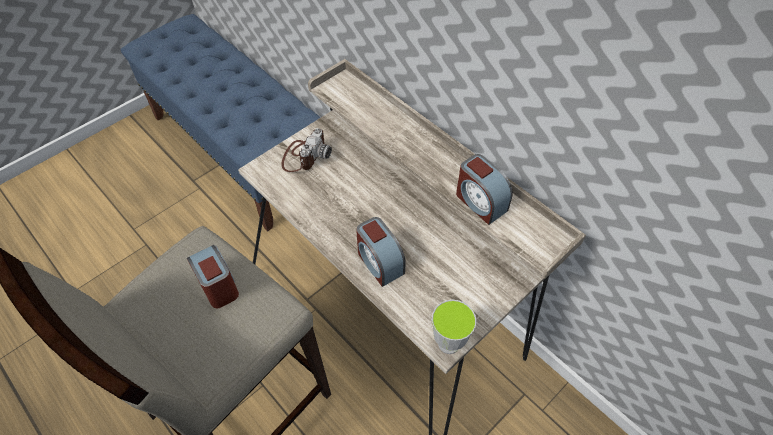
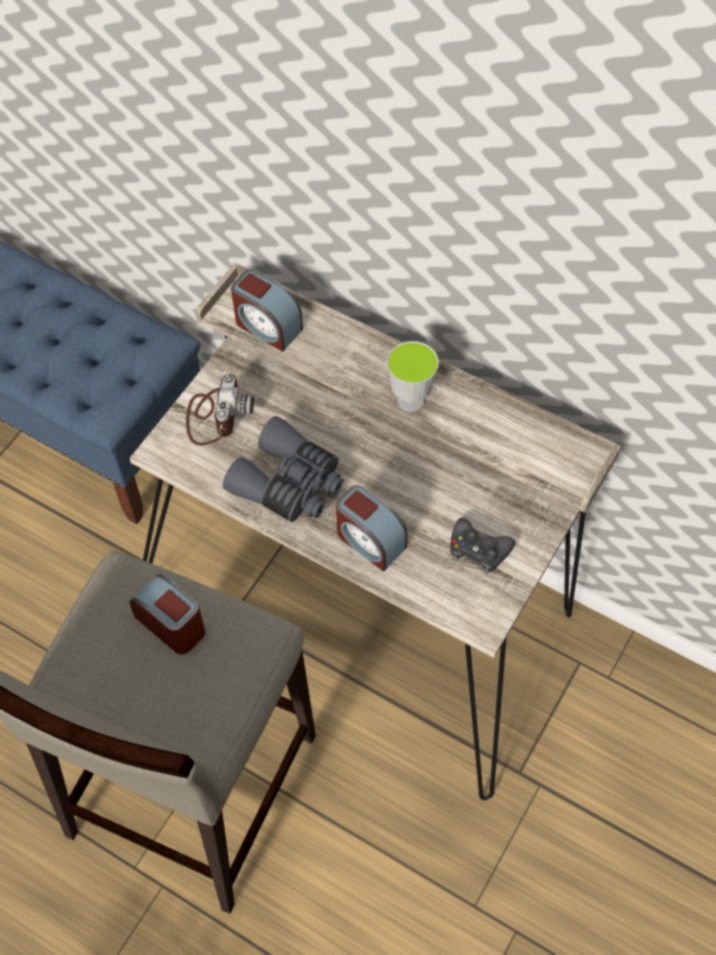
camera: 15 degrees left, 5 degrees up
cup [432,300,477,354] -> cup moved to [387,341,439,412]
alarm clock [456,154,513,225] -> alarm clock moved to [231,269,303,352]
none -> grey binoculars [223,416,344,522]
none -> black game controller [450,518,515,575]

